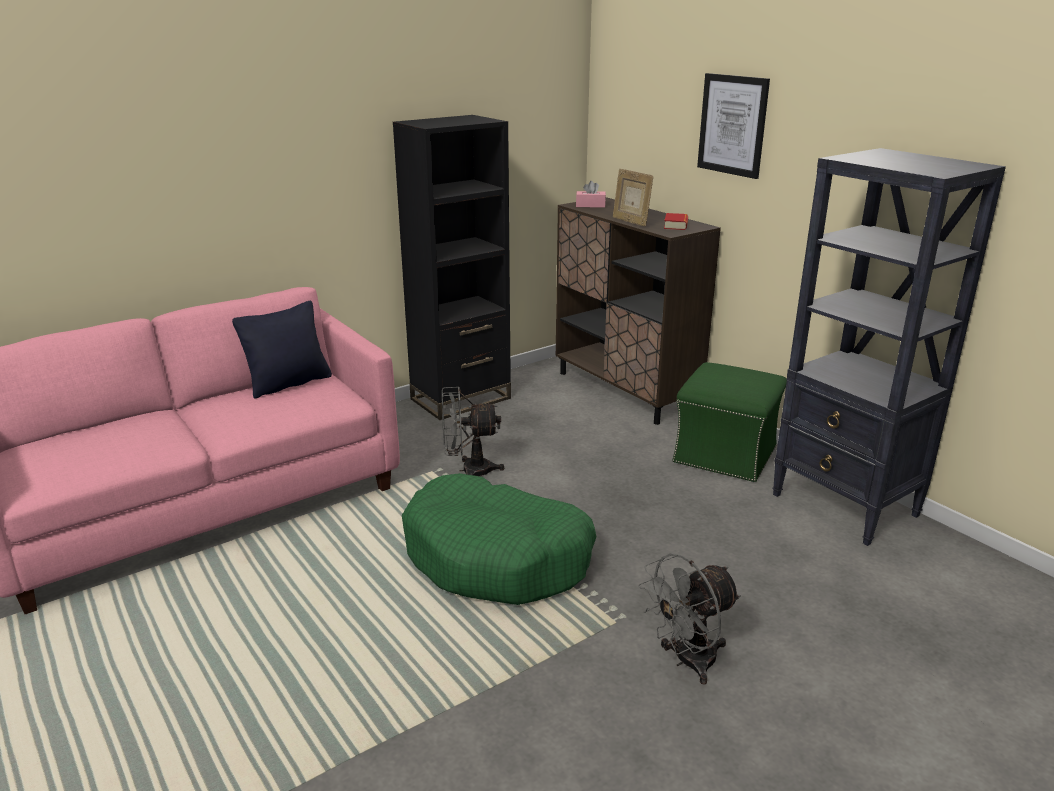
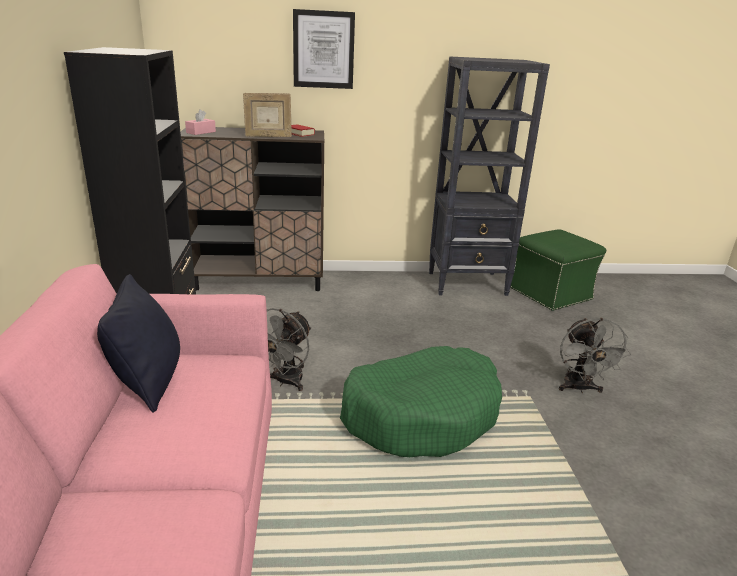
camera: 60 degrees left, 0 degrees up
green ottoman [672,362,787,482] -> green ottoman moved to [510,229,606,311]

